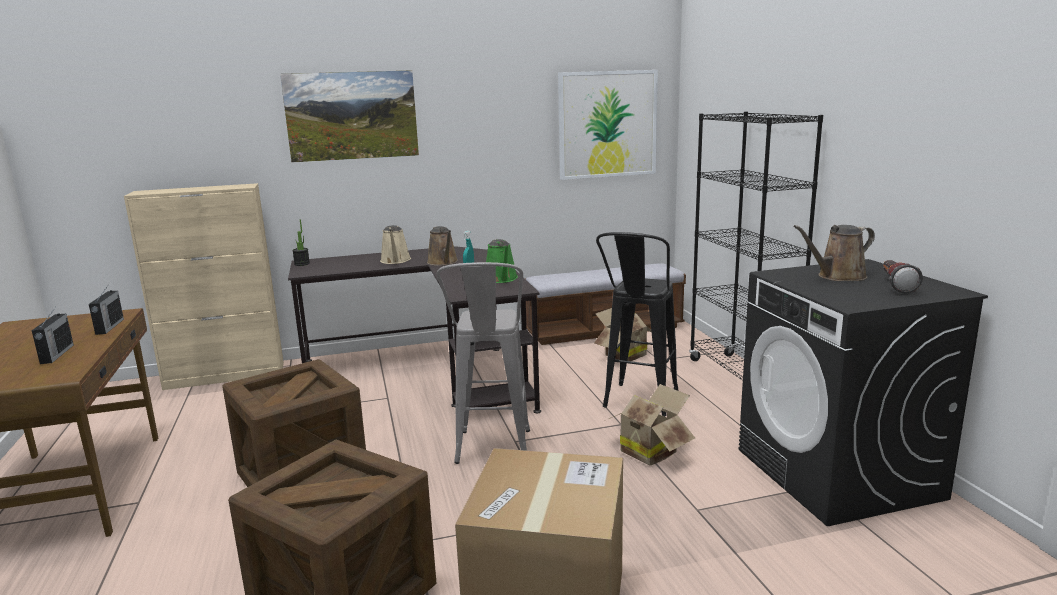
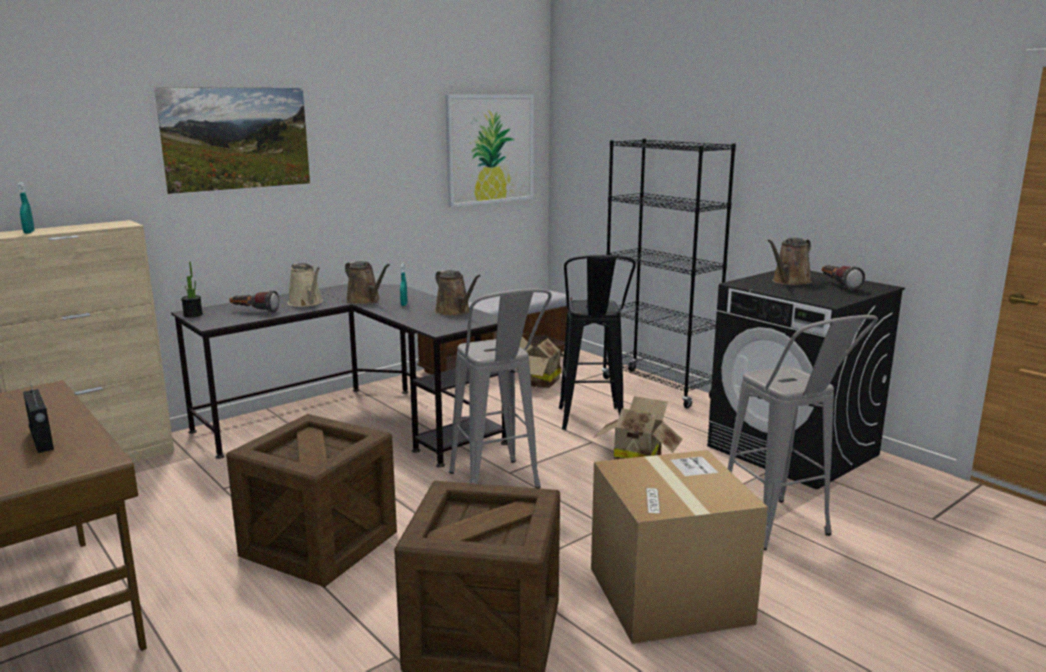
camera: 25 degrees left, 0 degrees up
radio [89,286,124,335] -> none
green watering can [486,239,518,283] -> brown watering can [435,270,481,316]
none -> turquoise spray bottle [17,182,34,234]
none -> flashlight [230,290,279,313]
none -> grey stool [728,315,878,550]

